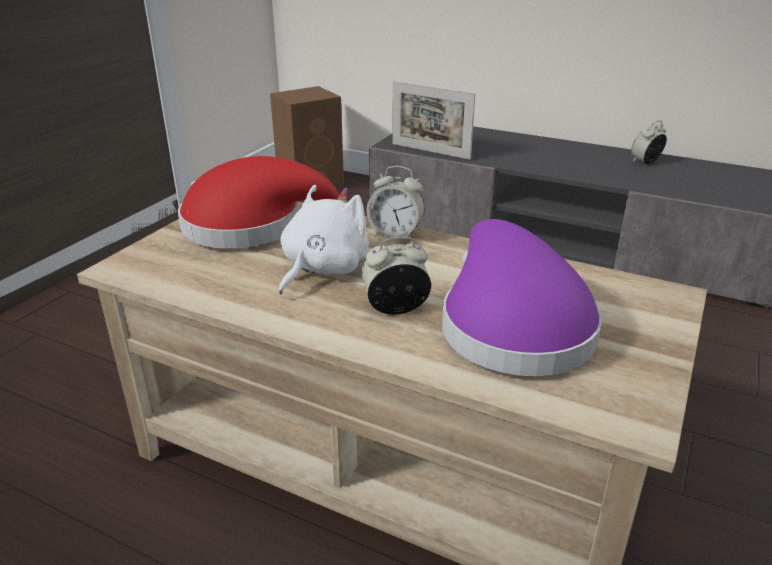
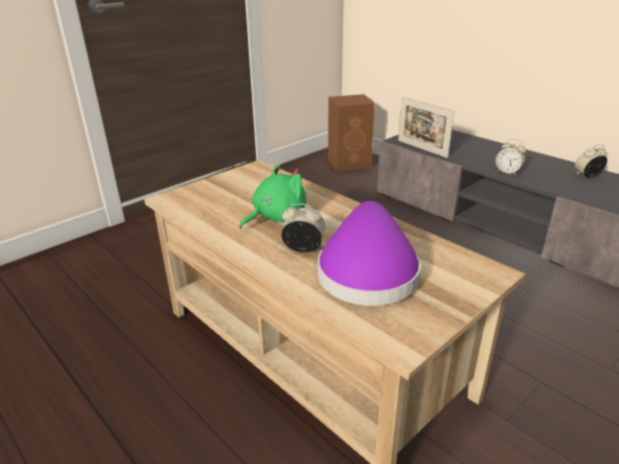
camera: 20 degrees right, 0 degrees up
red hat [178,156,339,248] -> none
white plush toy [279,185,369,294] -> green plush toy [239,164,306,228]
alarm clock [366,166,425,241] -> alarm clock moved to [496,139,526,175]

